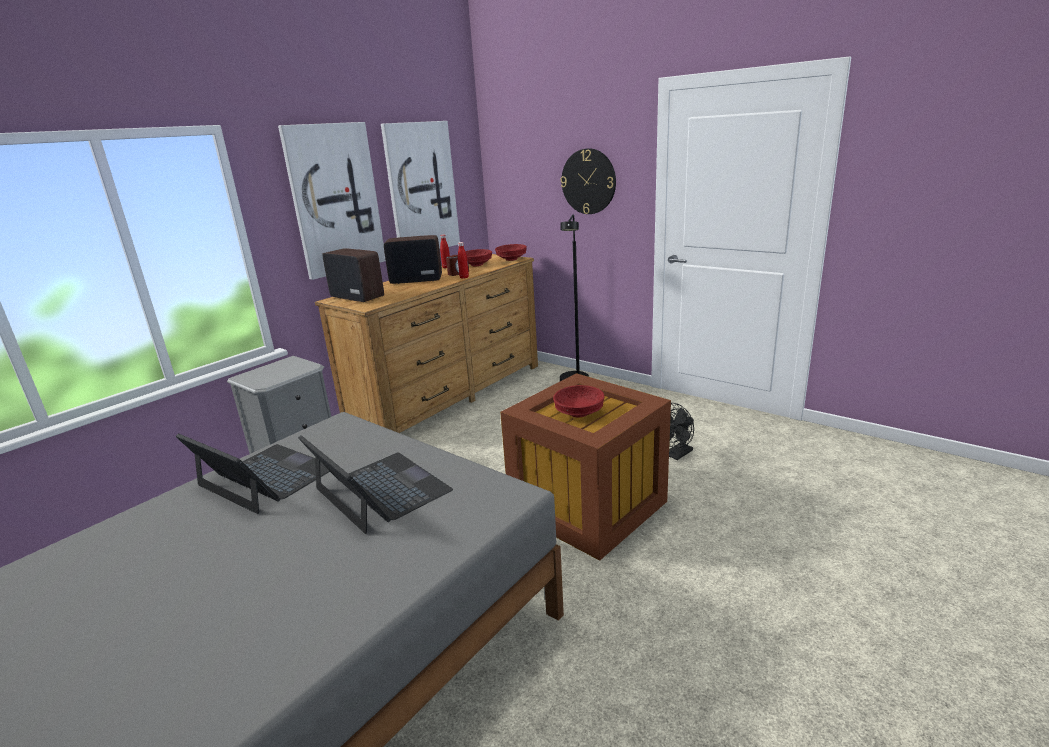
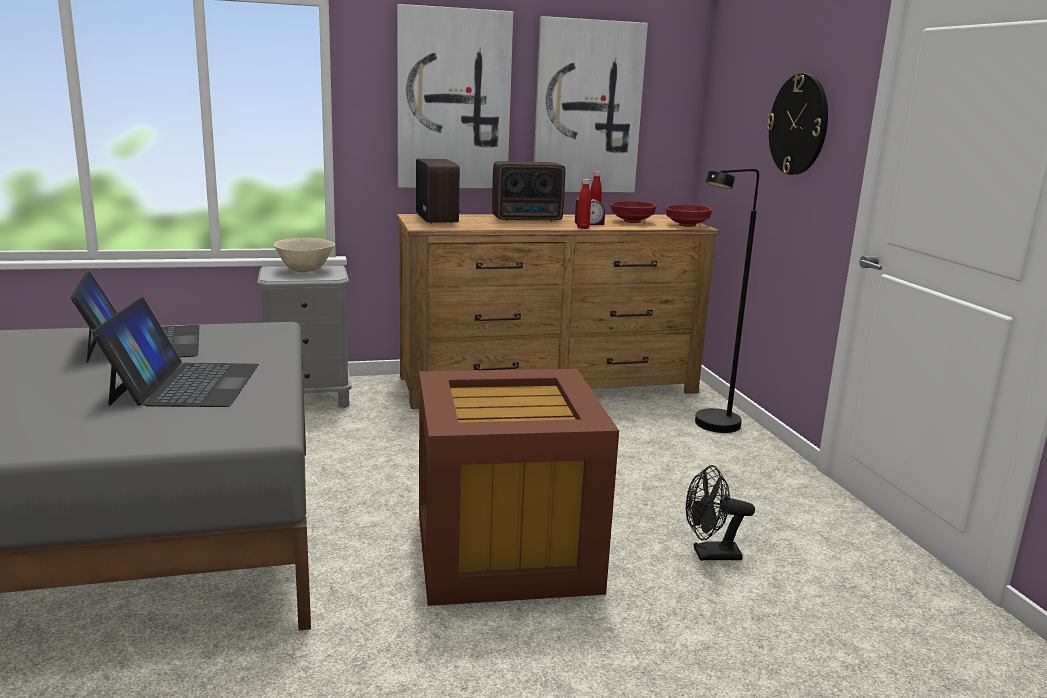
camera: 35 degrees right, 5 degrees down
radio [384,235,442,284] -> radio turned 135 degrees clockwise [492,161,565,221]
red bowl [553,385,604,418] -> none
none -> beige bowl [274,238,335,272]

